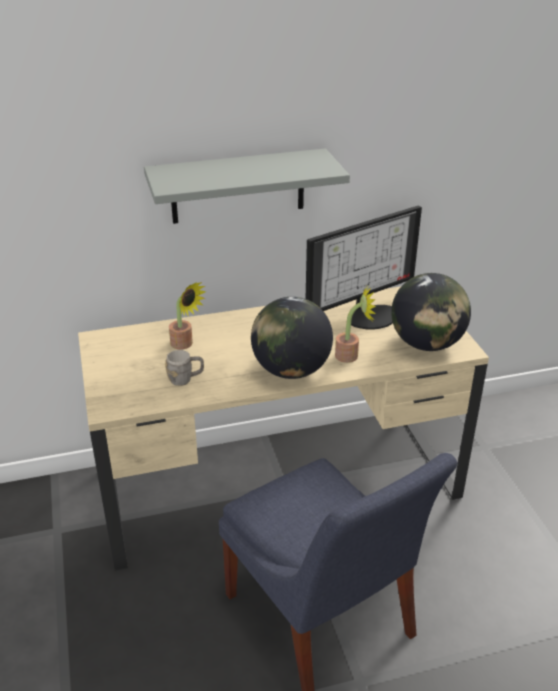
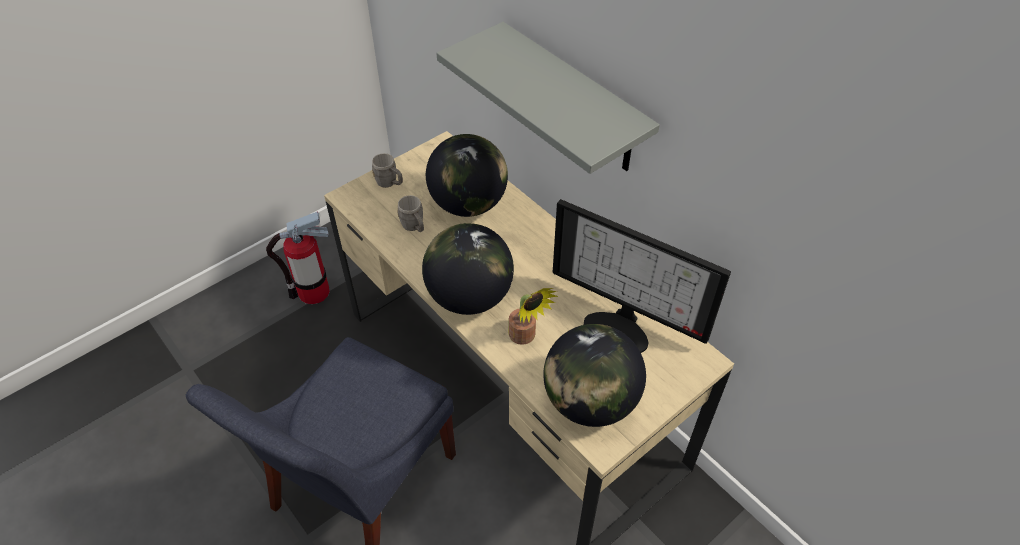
camera: 65 degrees right, 15 degrees up
potted plant [169,282,206,350] -> globe [426,134,508,217]
none -> fire extinguisher [266,211,330,304]
none -> grey mug [372,153,403,188]

